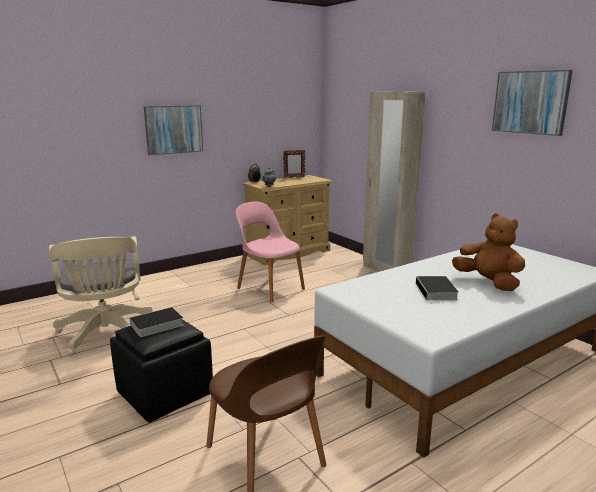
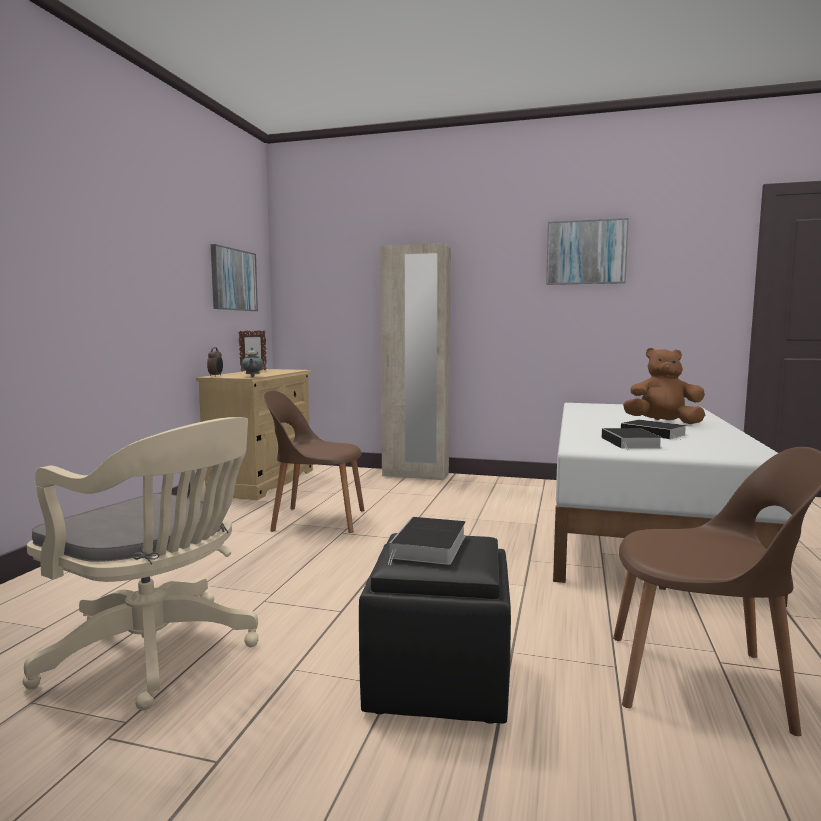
camera: 40 degrees left, 10 degrees down
picture [144,105,203,155] -> picture moved to [211,244,258,311]
pink chair [236,202,305,303] -> brown chair [263,390,365,533]
none -> book [602,428,662,450]

